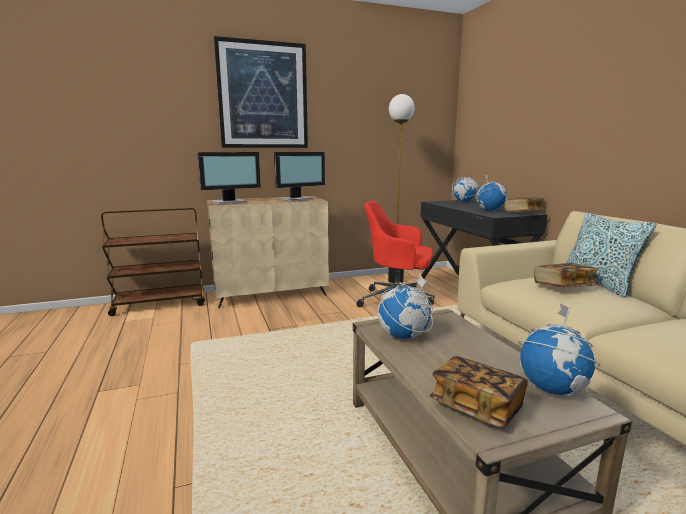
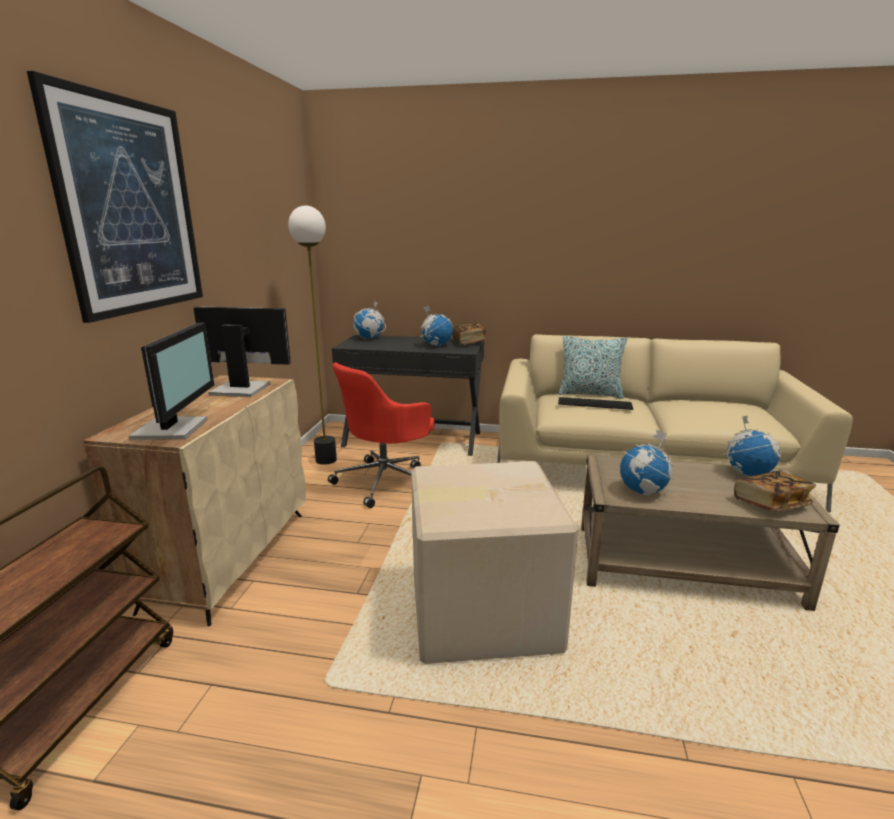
camera: 60 degrees left, 5 degrees up
monitor [274,152,325,202] -> monitor turned 75 degrees counterclockwise [193,307,291,397]
book [534,263,598,288] -> keyboard [558,397,633,410]
none -> cardboard box [411,461,578,664]

